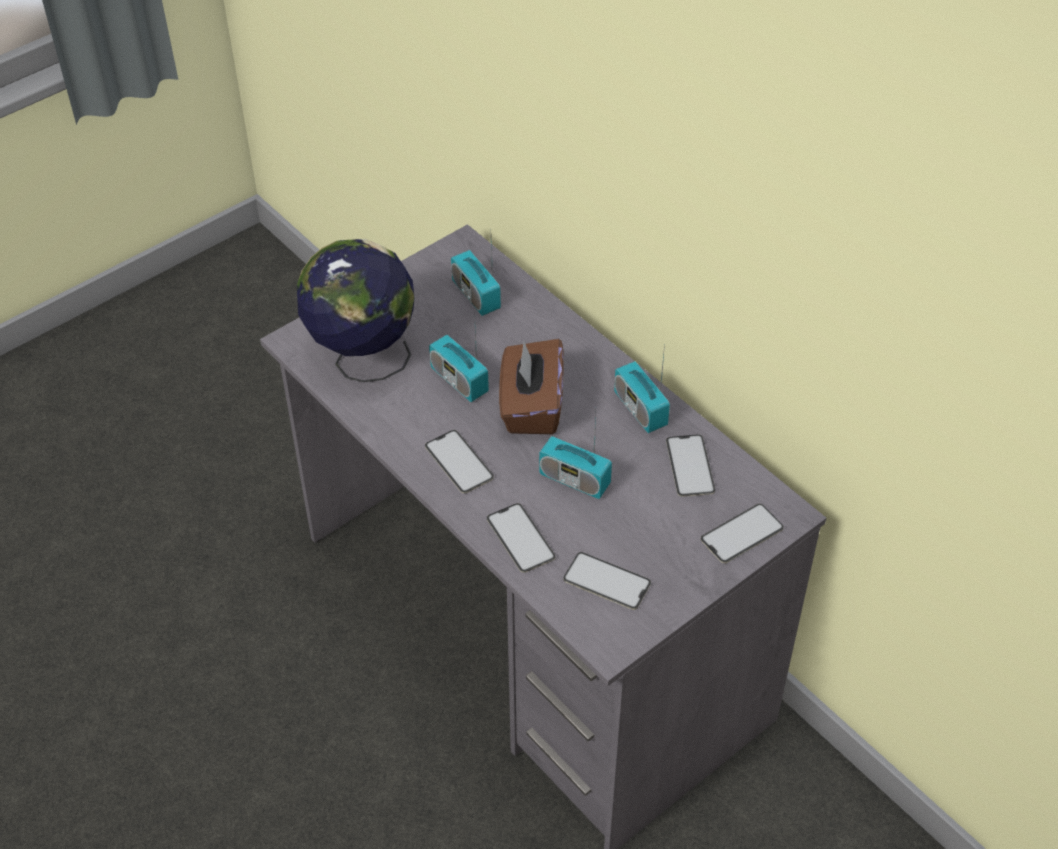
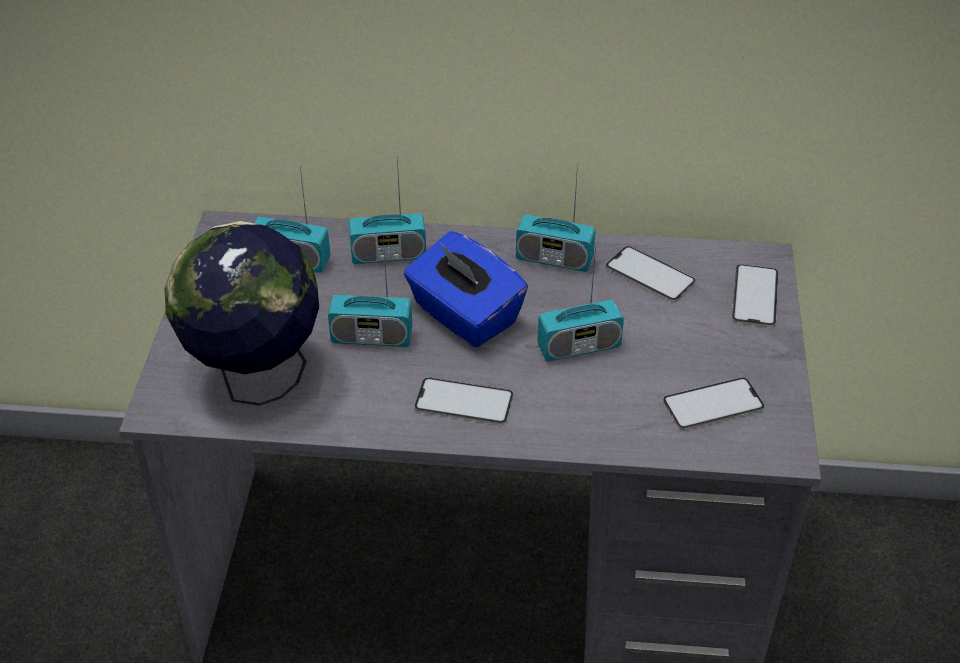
camera: 45 degrees left, 5 degrees down
phone [487,503,556,573] -> none
brown tissue box [499,339,564,434] -> blue tissue box [404,231,528,348]
none -> radio [349,157,426,264]

